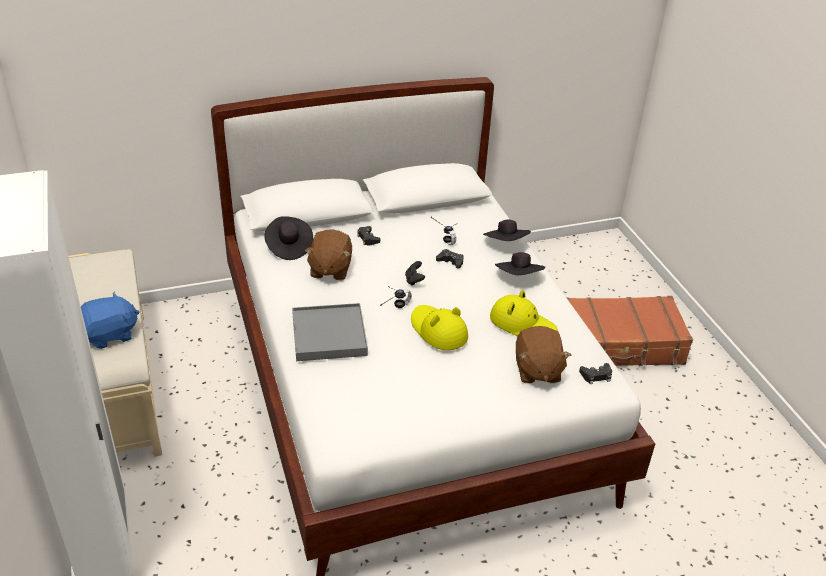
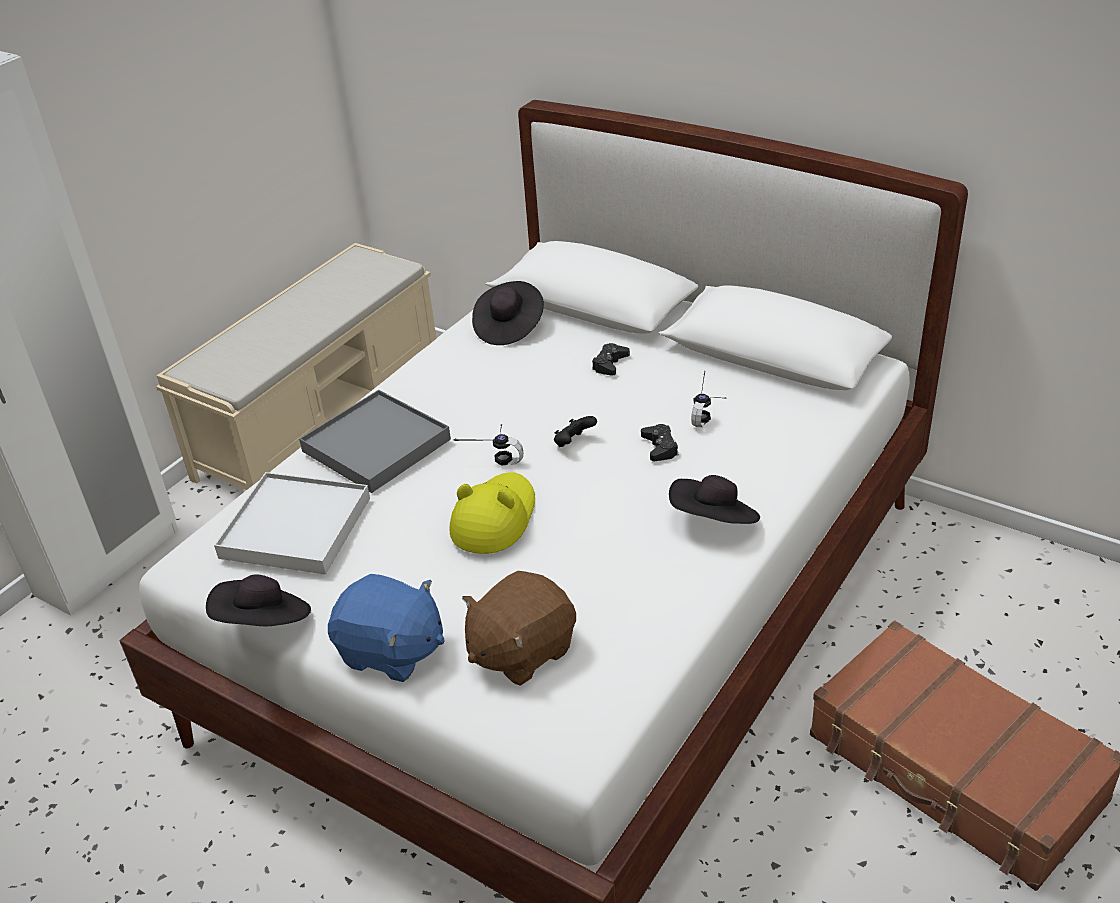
camera: 55 degrees right, 0 degrees up
blue plush toy [81,291,140,349] -> blue plush toy moved to [328,574,445,682]
brown plush toy [304,229,352,280] -> none
black hat [483,220,531,241] -> black hat moved to [206,574,311,626]
yellow hat [490,290,558,336] -> none
black game controller [579,363,612,384] -> none
none -> white tray [214,472,370,574]

